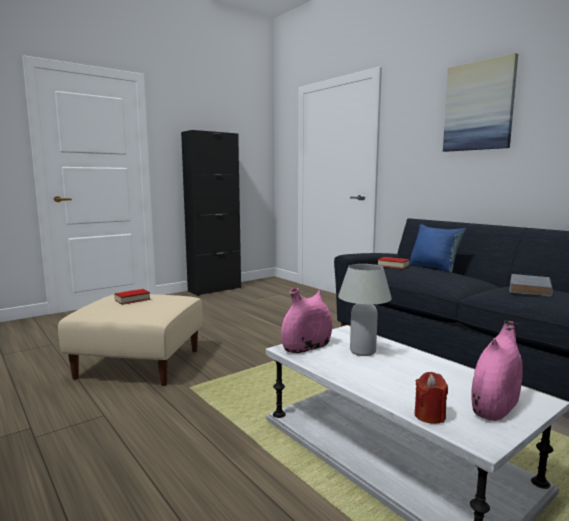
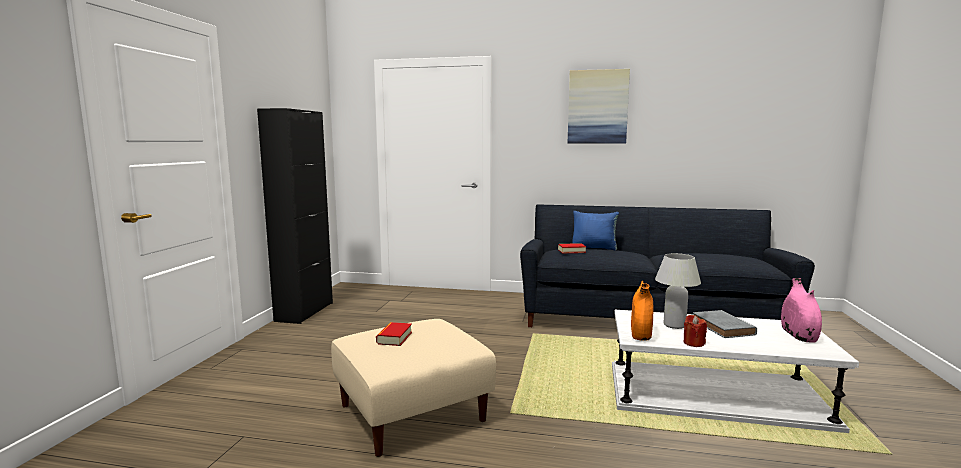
camera: 40 degrees left, 0 degrees up
pink vase [281,288,332,353] -> orange vase [631,281,653,341]
red candle [415,372,448,424] -> red candle moved to [683,315,707,347]
grey book [509,274,553,297] -> grey book moved to [693,310,757,338]

